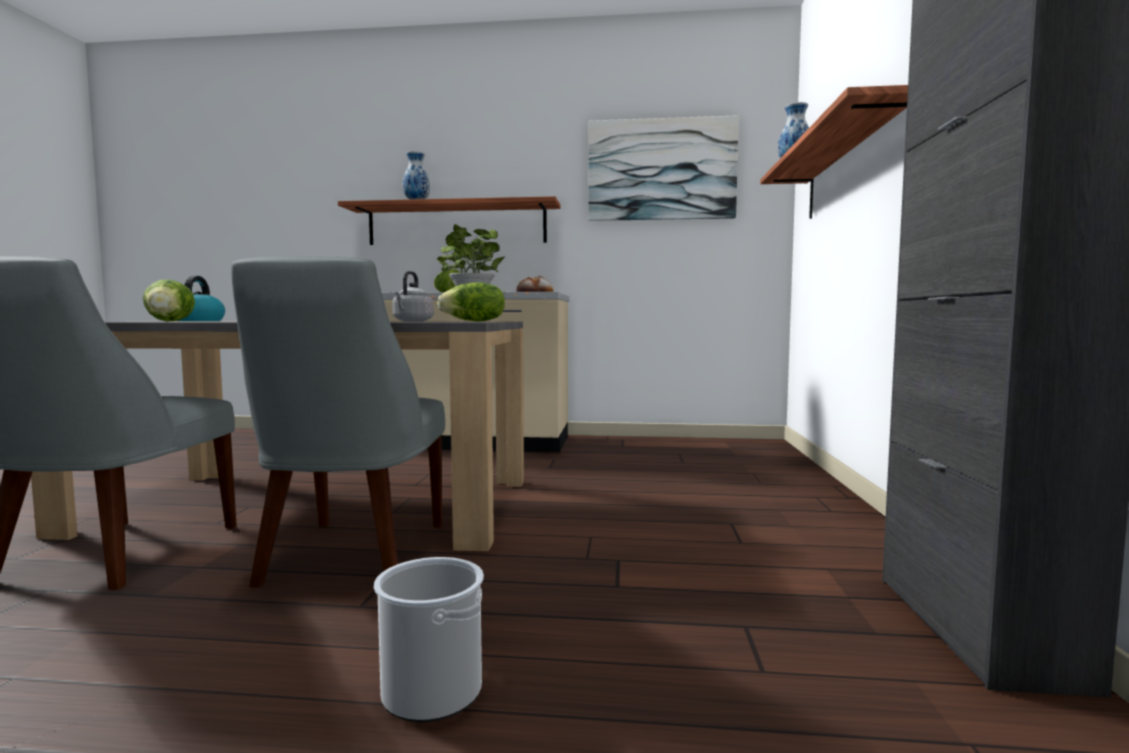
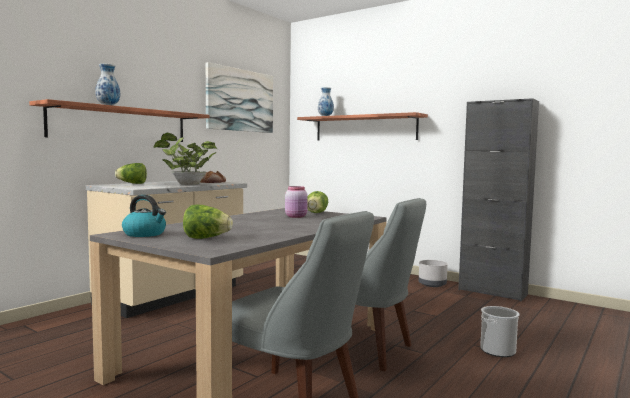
camera: 60 degrees left, 0 degrees up
grey kettle [392,271,434,321] -> pink jar [285,186,308,218]
none -> grey planter [419,260,448,287]

